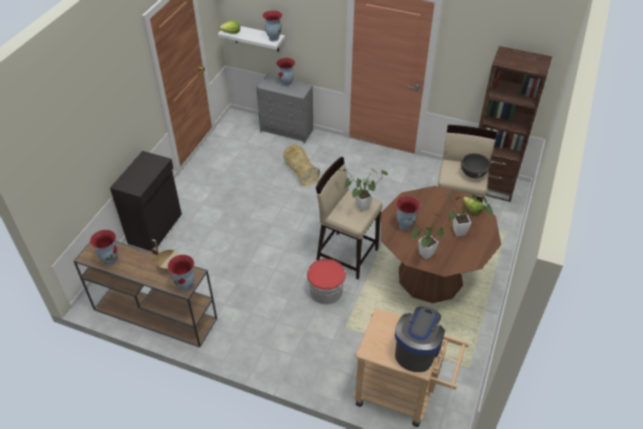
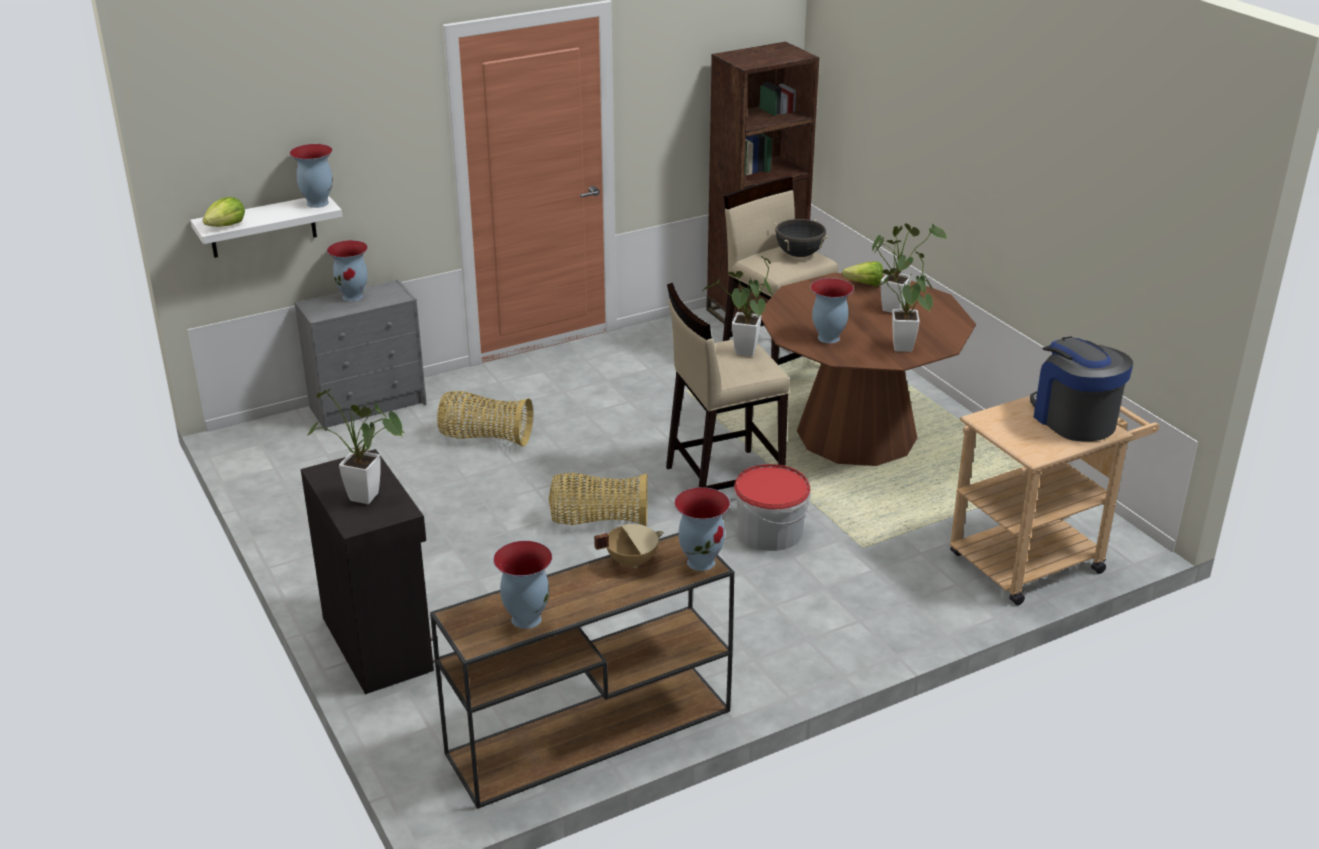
camera: 50 degrees left, 15 degrees down
none -> potted plant [307,388,406,504]
none -> basket [549,473,648,526]

